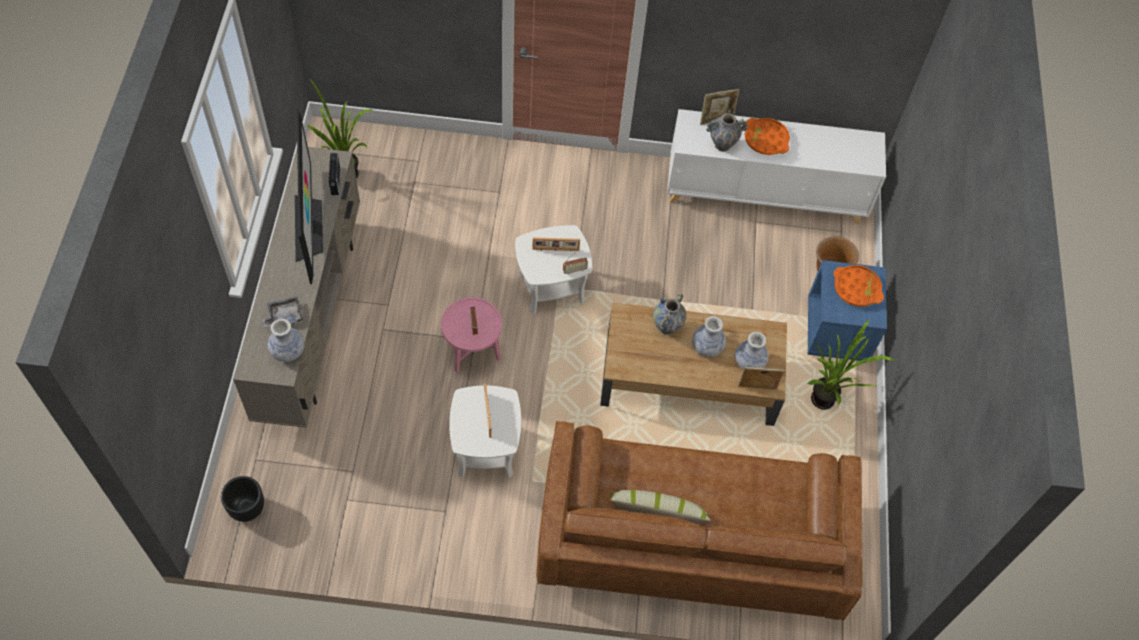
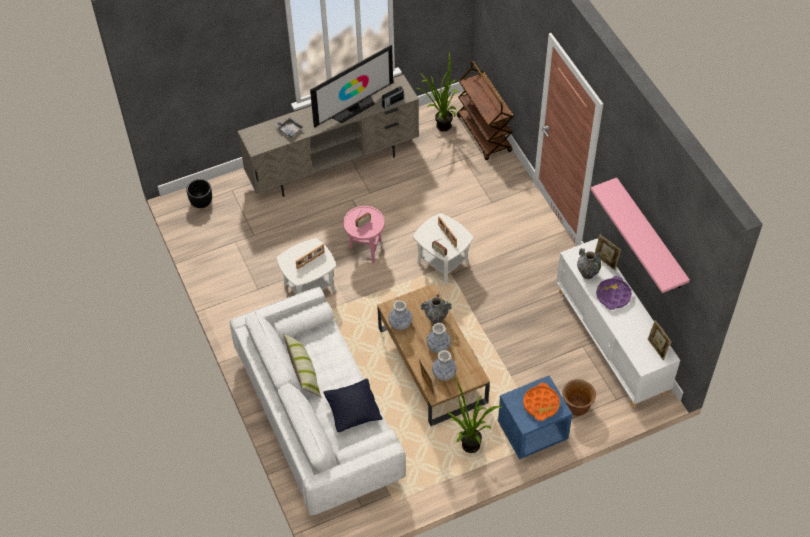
camera: 65 degrees right, 5 degrees down
vase [268,319,304,362] -> vase moved to [388,300,412,330]
brown sofa [536,421,863,621] -> white sofa [230,287,406,515]
orange tray [745,118,790,155] -> purple tray [596,276,632,310]
none -> black pillow [323,379,382,432]
none -> brown cart [457,61,514,160]
none -> pink shelf [591,178,690,293]
none -> picture frame [648,320,672,360]

